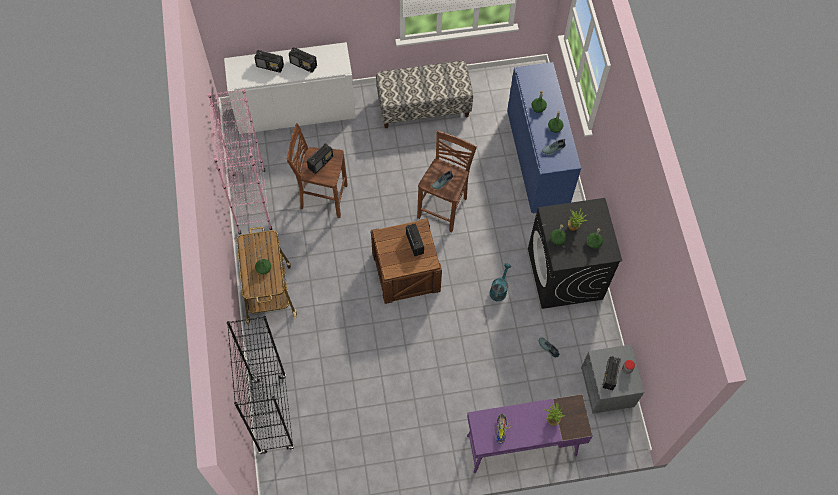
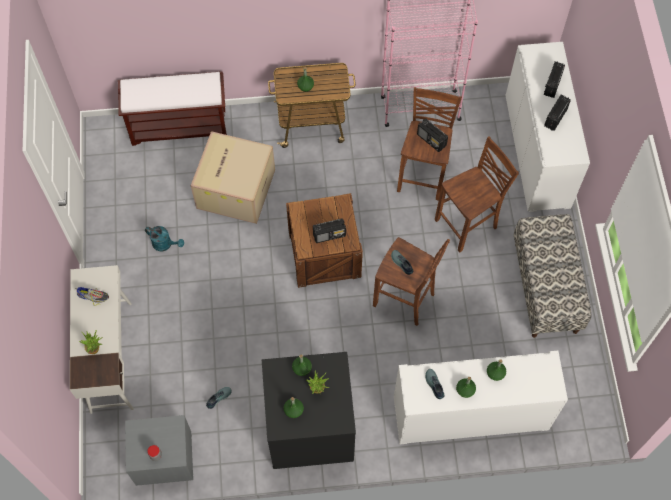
camera: 95 degrees right, 0 degrees up
black bookcase [227,316,295,454] -> brown bench [118,71,227,146]
purple desk [467,394,593,473] -> white desk [70,265,134,414]
turquoise watering can [490,263,511,301] -> turquoise watering can moved to [145,226,184,251]
blue cabinet [507,62,581,213] -> white cabinet [394,351,568,445]
radio [603,356,621,390] -> none
none -> cardboard box [191,131,275,224]
none -> brown stool [435,136,519,253]

